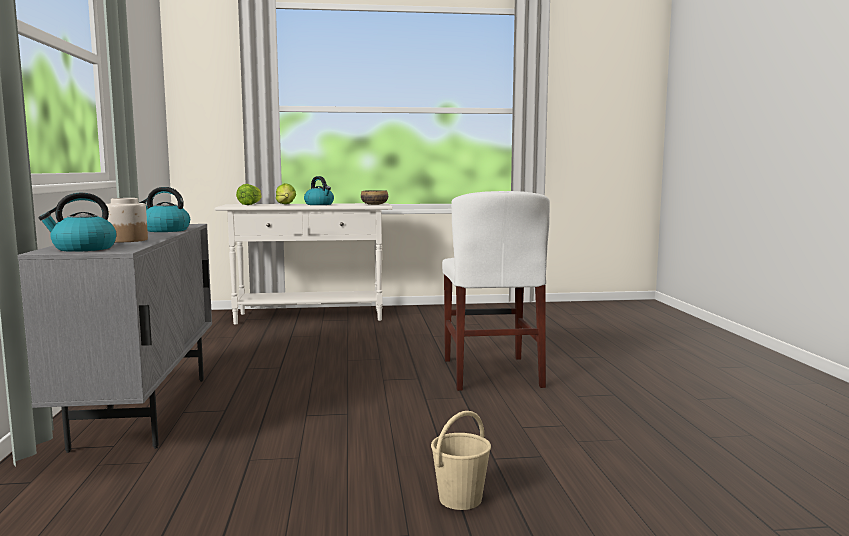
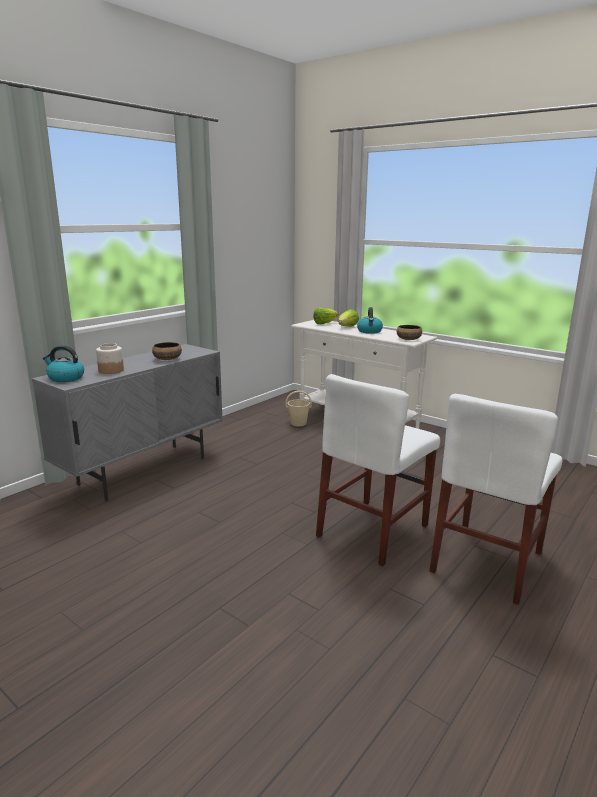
camera: 45 degrees right, 10 degrees up
kettle [139,187,190,232] -> bowl [152,342,182,360]
beige bucket [431,411,491,510] -> beige bucket moved to [285,391,312,426]
none -> white chair [429,394,562,605]

